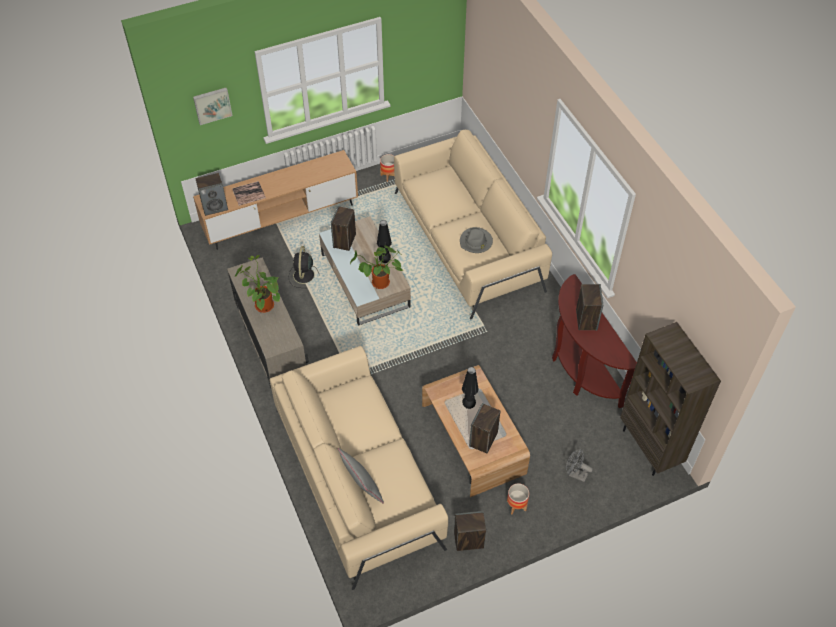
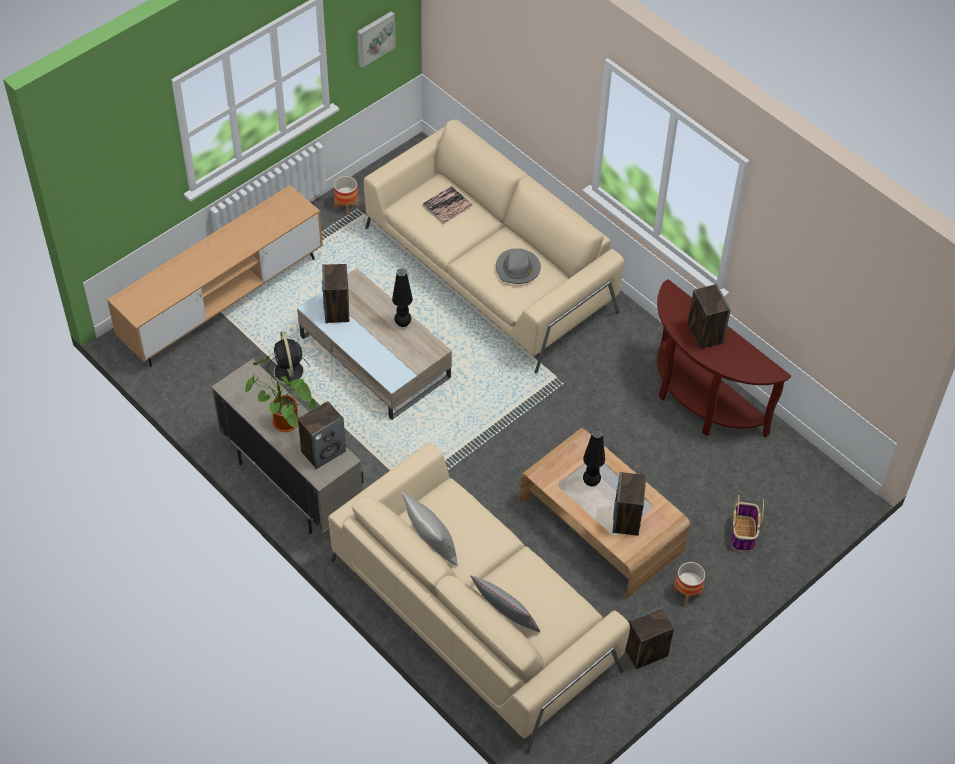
camera: 20 degrees left, 0 degrees up
picture [193,88,233,125] -> picture moved to [357,11,396,68]
speaker [195,173,228,216] -> speaker moved to [298,401,346,469]
book [232,181,266,206] -> book moved to [422,186,472,224]
potted plant [350,246,403,289] -> none
grey fan [566,449,593,482] -> basket [731,495,764,551]
brown bookcase [620,322,721,476] -> none
none -> grey pillow [402,492,458,566]

